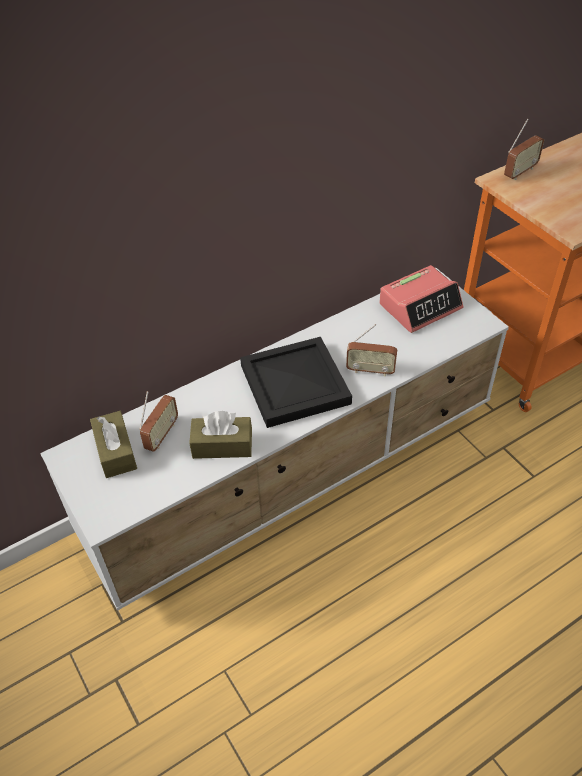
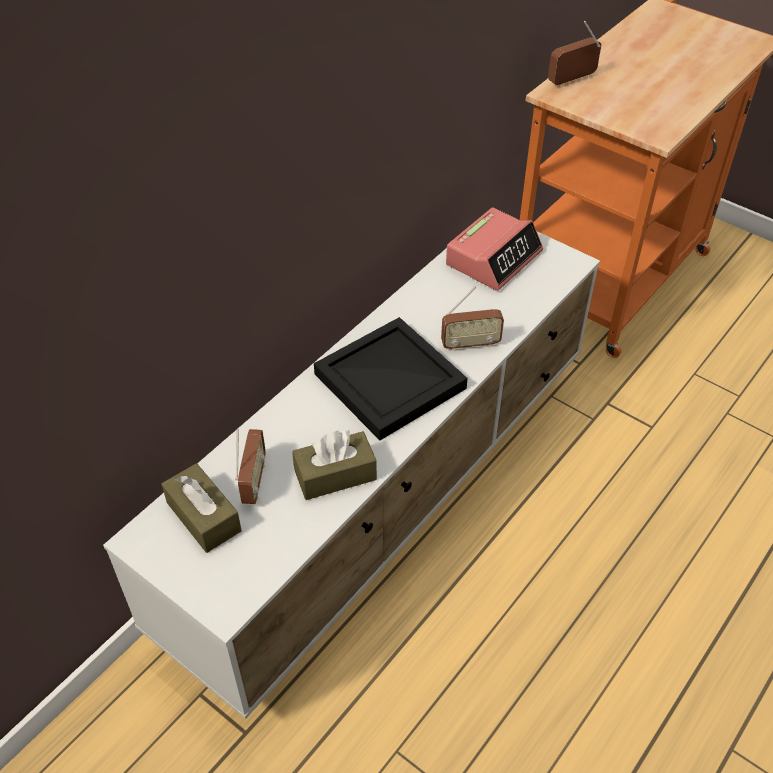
camera: 20 degrees left, 0 degrees up
radio [504,118,544,180] -> radio turned 150 degrees counterclockwise [548,21,601,88]

